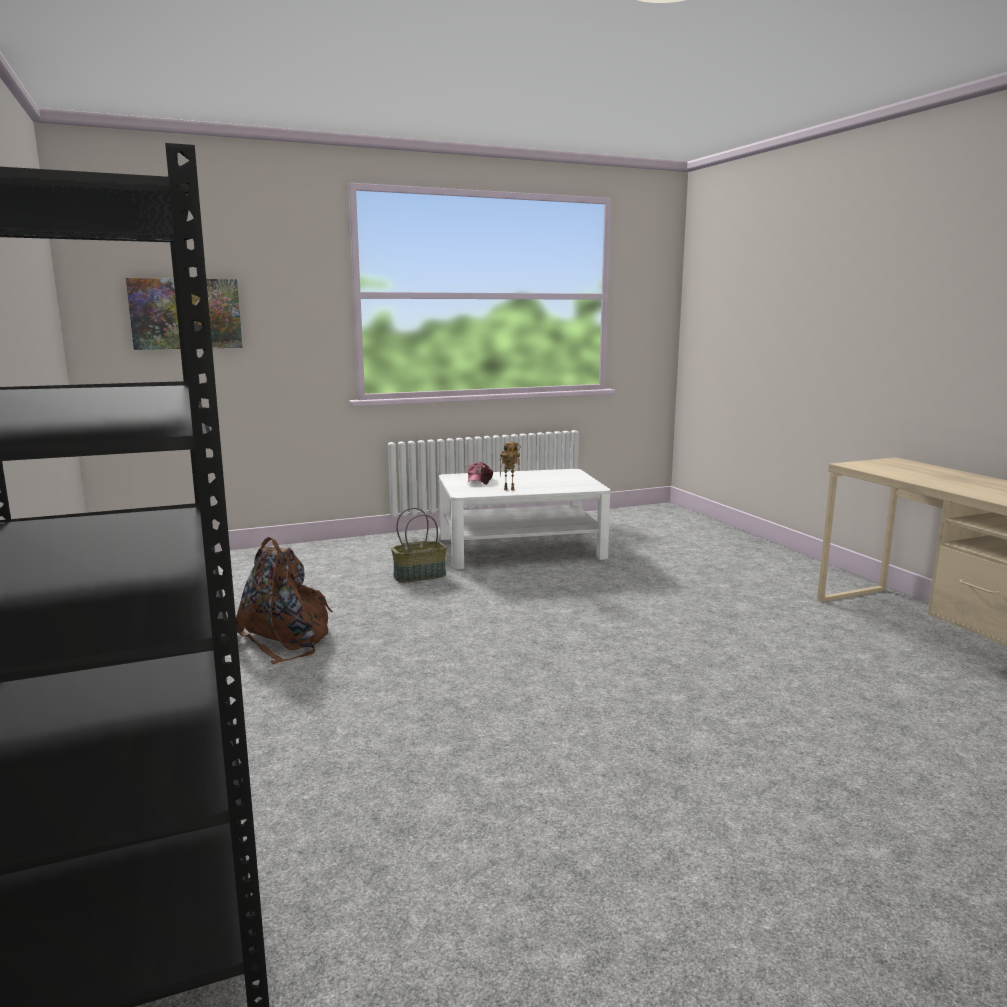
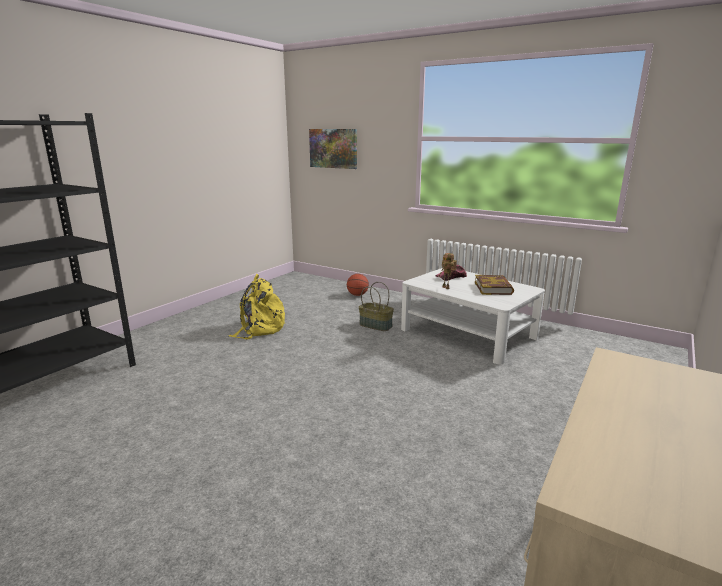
camera: 55 degrees right, 5 degrees up
brown backpack [236,537,333,664] -> yellow backpack [229,274,285,339]
none -> basketball [347,274,369,296]
none -> book [475,275,514,295]

